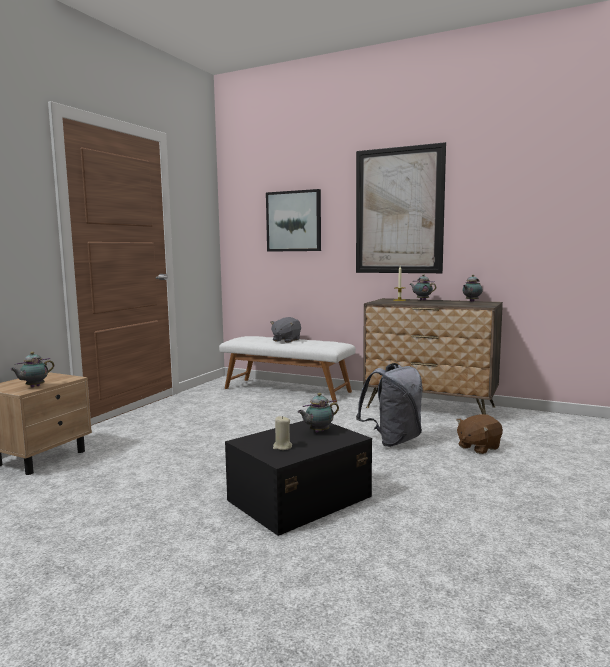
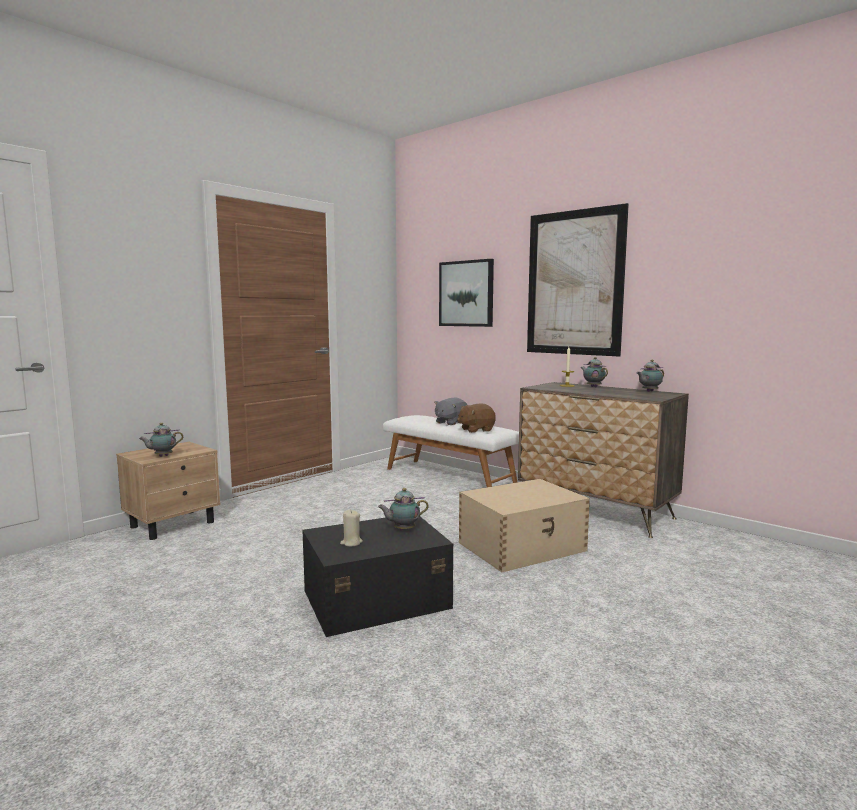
camera: 15 degrees right, 0 degrees up
grey backpack [356,363,423,447] -> beige storage box [459,479,590,572]
brown plush toy [457,414,503,454] -> brown plush toy moved to [457,404,496,433]

